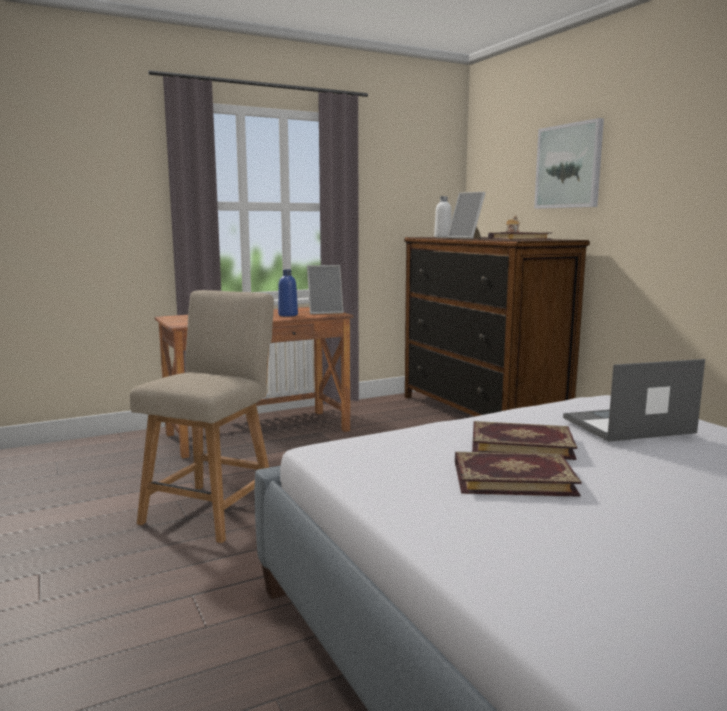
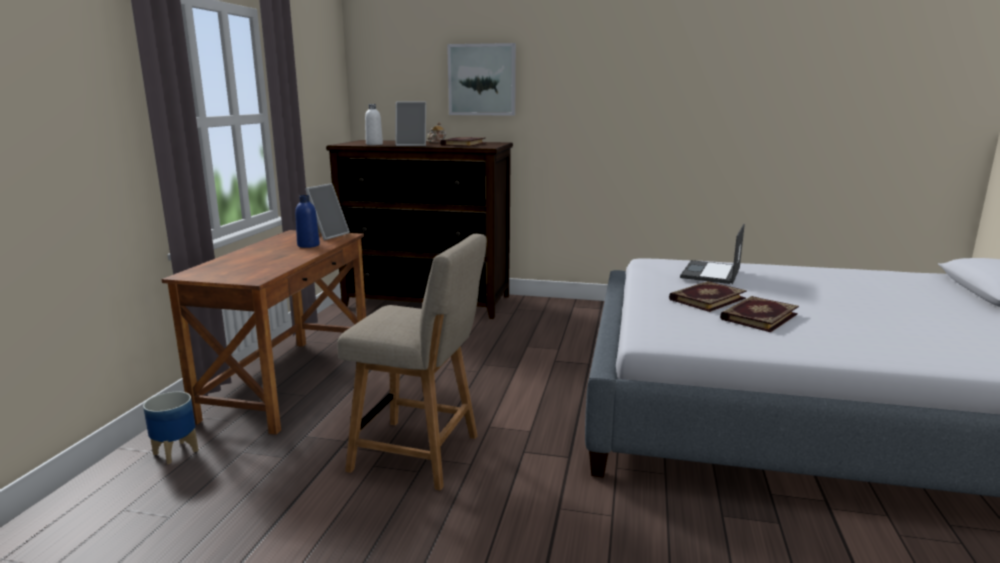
camera: 50 degrees left, 5 degrees up
beige chair [130,290,274,543] -> beige chair turned 135 degrees clockwise [337,234,487,491]
none -> planter [143,392,198,464]

